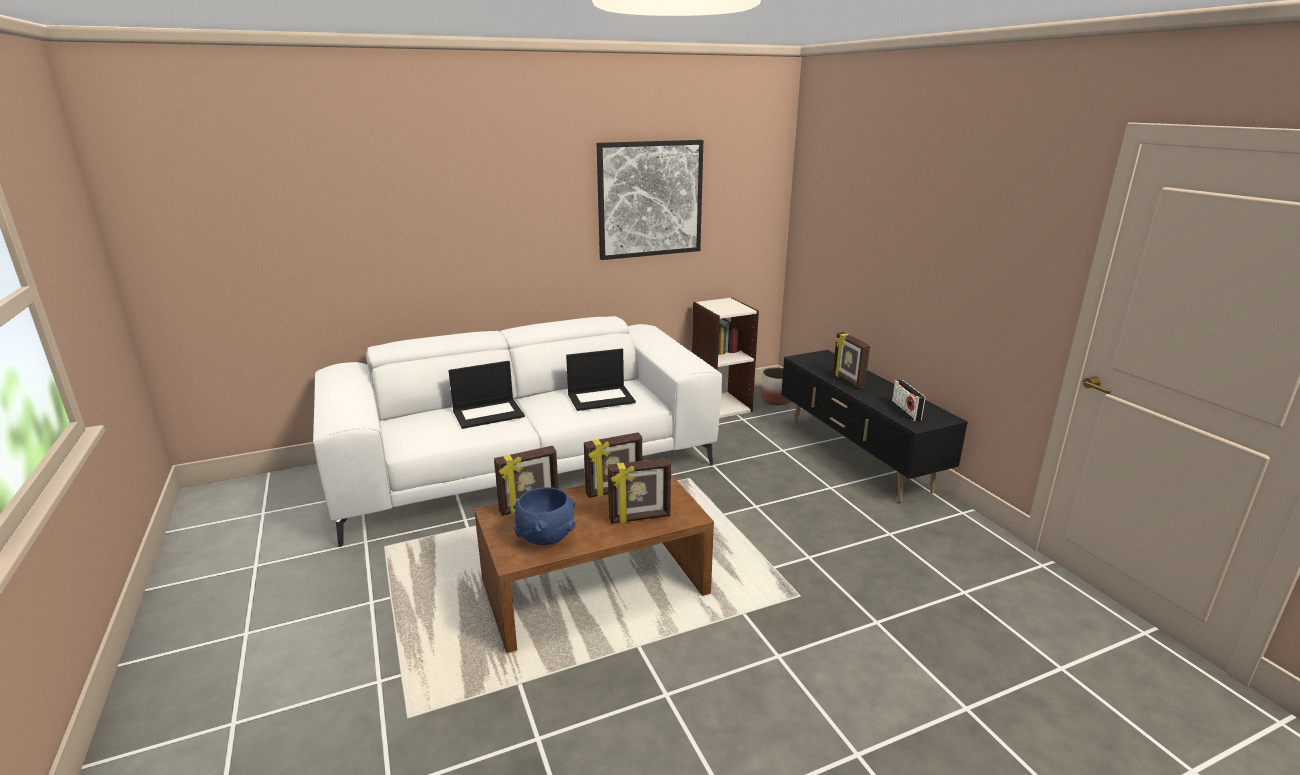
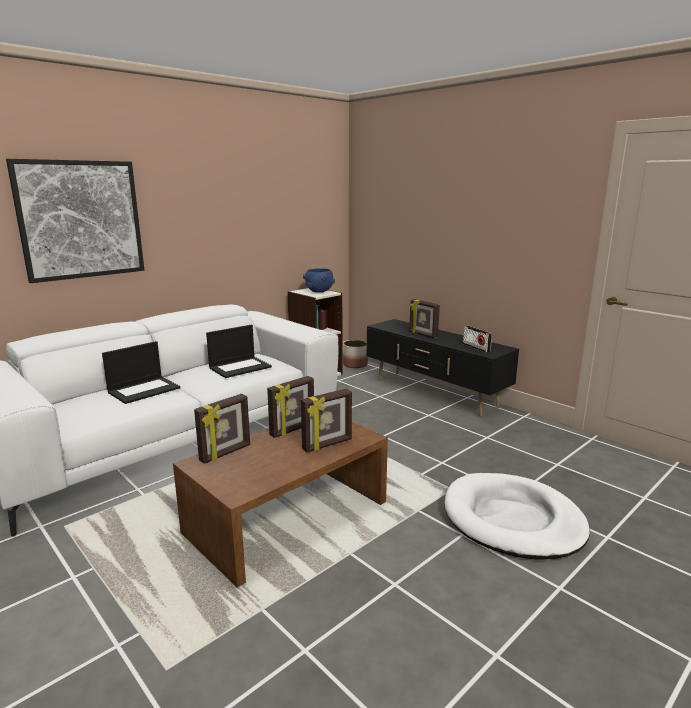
camera: 20 degrees left, 5 degrees down
blue bowl [513,487,576,545] -> blue bowl moved to [303,268,335,293]
picture [597,140,703,260] -> picture moved to [6,159,144,283]
none -> white dog bed [445,473,590,560]

